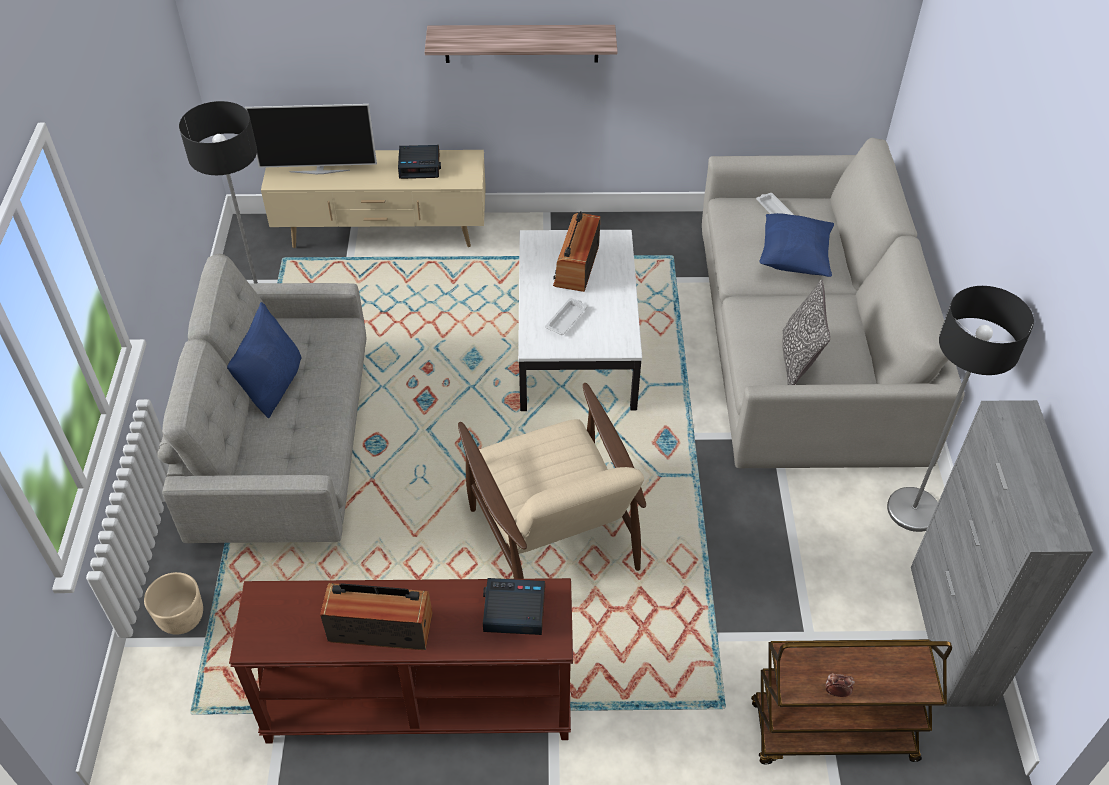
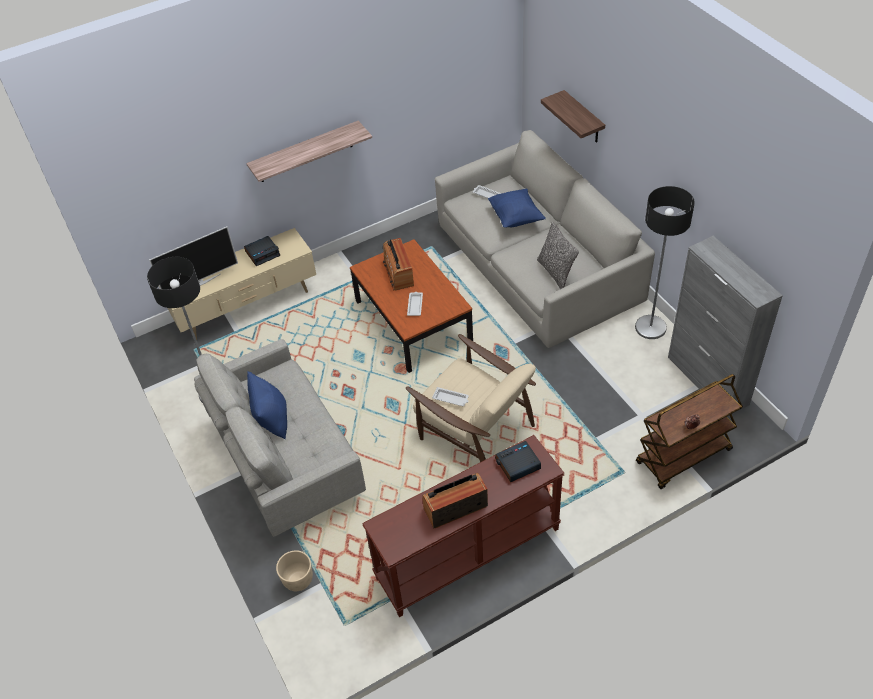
camera: 25 degrees left, 0 degrees up
white coffee table [518,230,642,411] -> brown coffee table [350,239,473,373]
none -> white tray [432,387,469,406]
none -> shelf [541,90,605,143]

